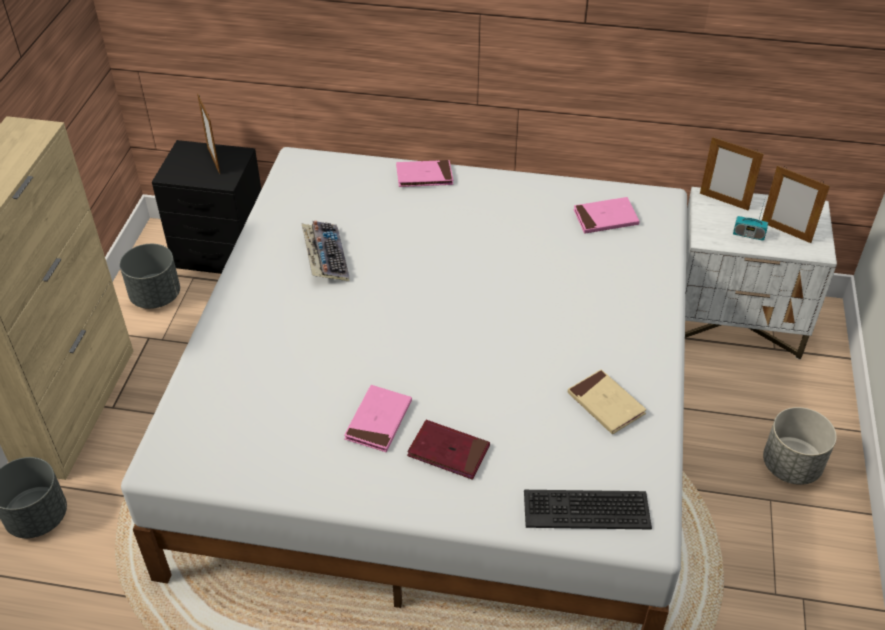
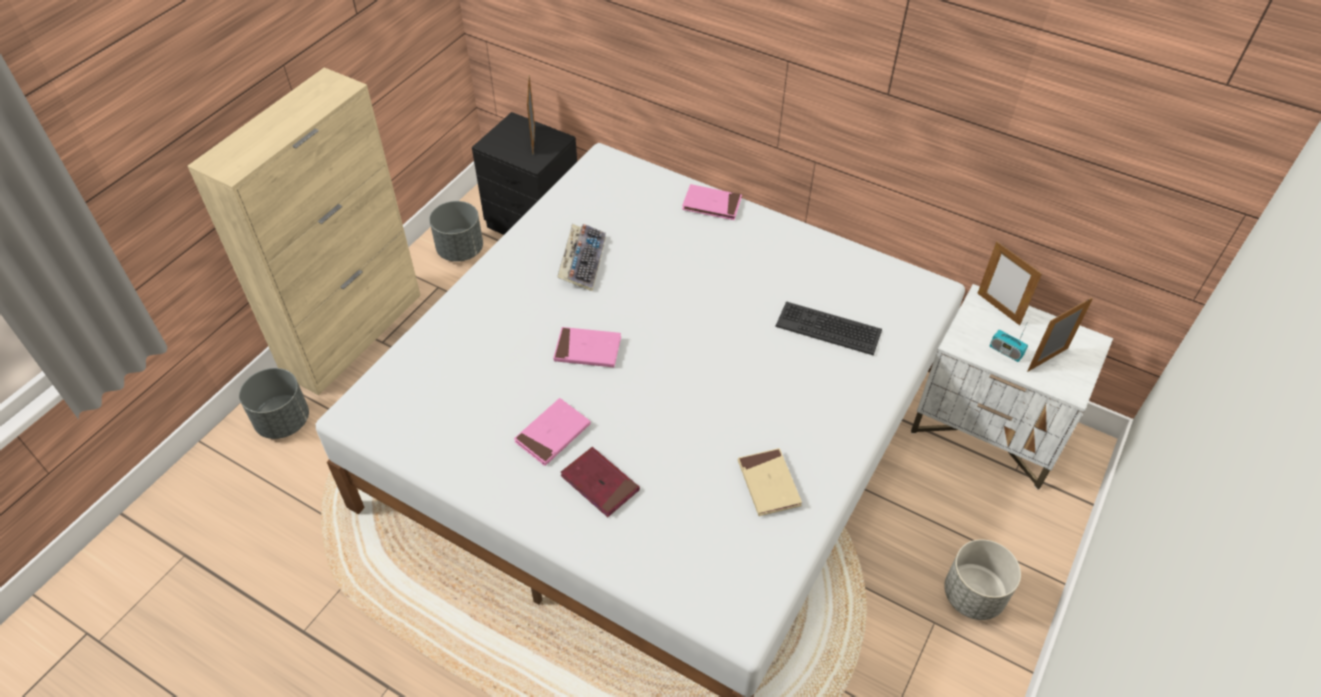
camera: 20 degrees right, 5 degrees up
keyboard [524,490,652,530] -> keyboard moved to [775,301,882,355]
pink book [573,197,640,234] -> pink book moved to [553,327,621,367]
picture frame [762,166,830,243] -> picture frame turned 90 degrees clockwise [1027,297,1093,372]

